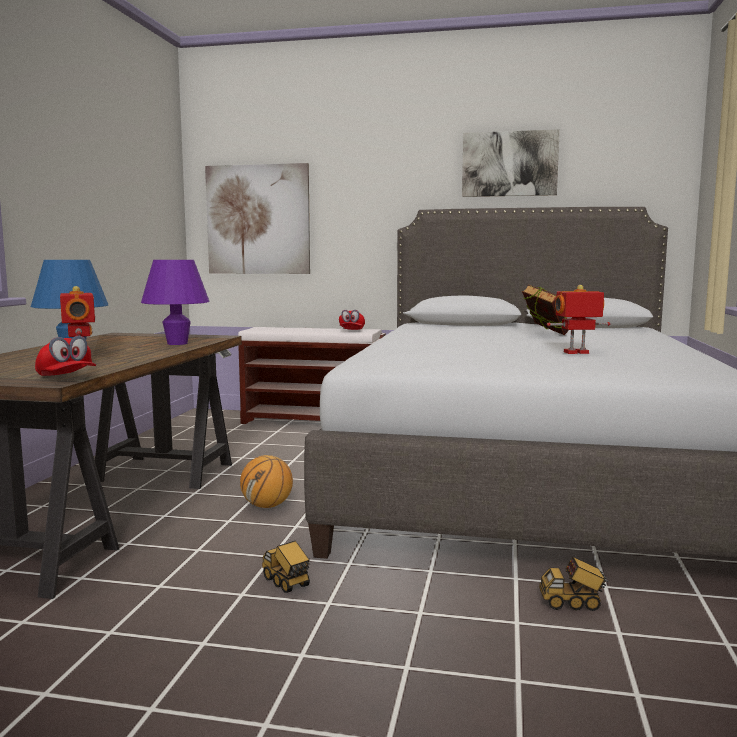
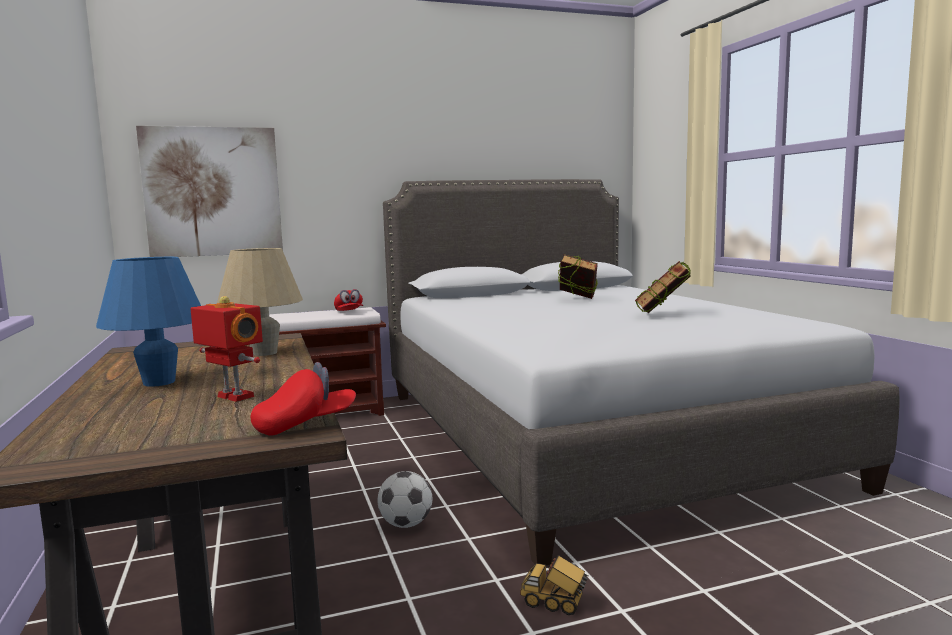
camera: 30 degrees left, 0 degrees up
red cap [35,336,96,376] -> red cap turned 45 degrees counterclockwise [251,362,356,436]
purple table lamp [141,260,210,345] -> beige table lamp [217,248,303,356]
basketball [240,455,293,508] -> football [378,471,432,528]
picture [462,129,560,197] -> none
toy truck [539,556,608,611] -> none
toy robot [547,285,610,354] -> book [635,261,691,313]

